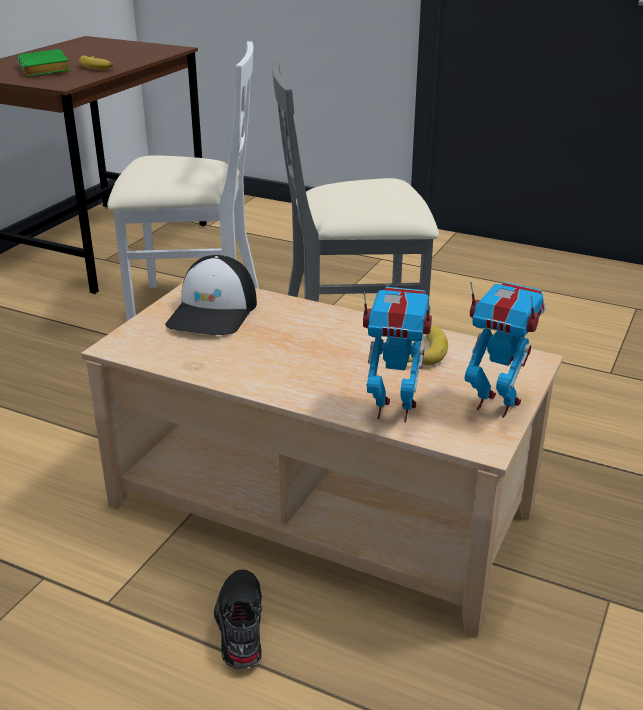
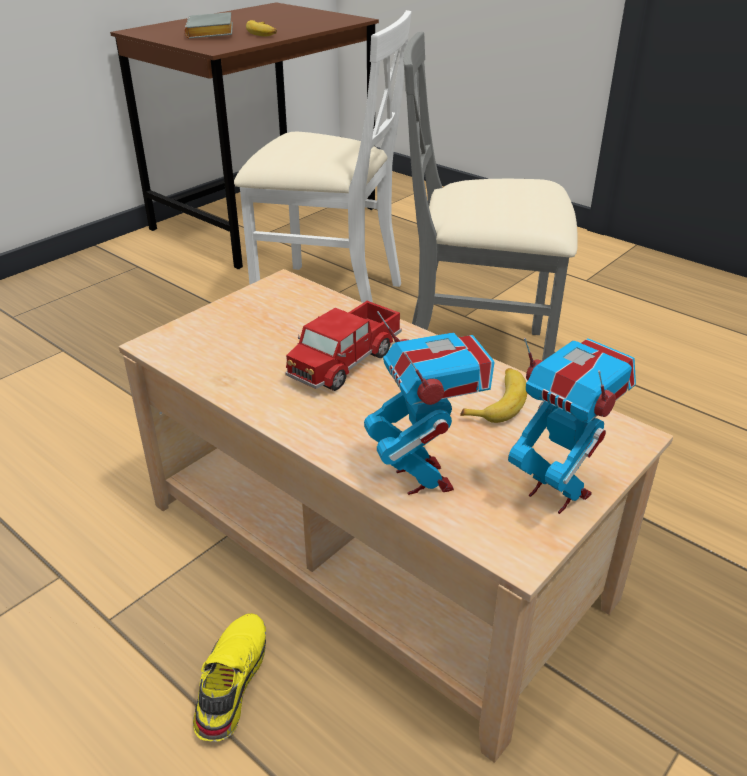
camera: 15 degrees right, 5 degrees up
green book [17,49,70,76] -> grey book [185,12,233,39]
cap [165,255,257,335] -> none
black shoe [214,570,262,669] -> yellow shoe [193,613,266,742]
toy robot [363,287,432,422] -> toy robot turned 45 degrees clockwise [364,311,495,495]
none -> toy truck [285,301,402,391]

